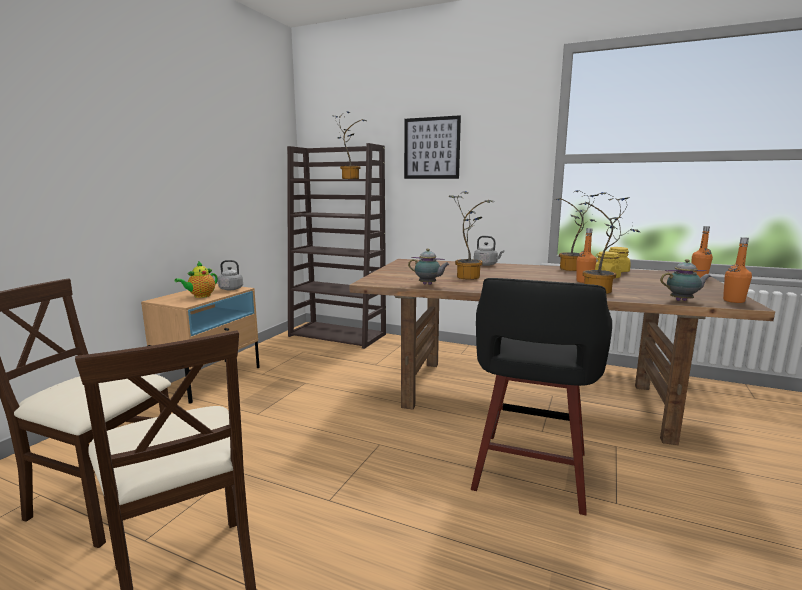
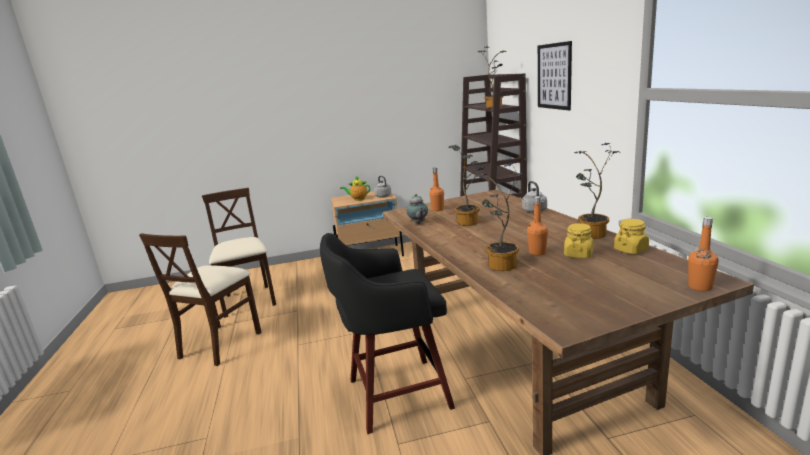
camera: 55 degrees right, 5 degrees up
teapot [660,259,711,301] -> none
orange bottle [723,237,752,303] -> orange bottle moved to [429,168,444,211]

